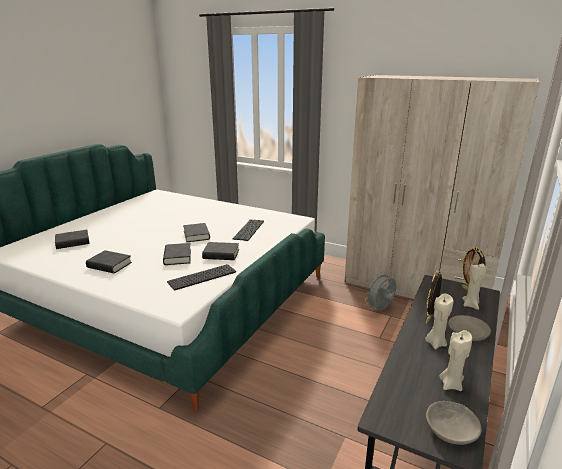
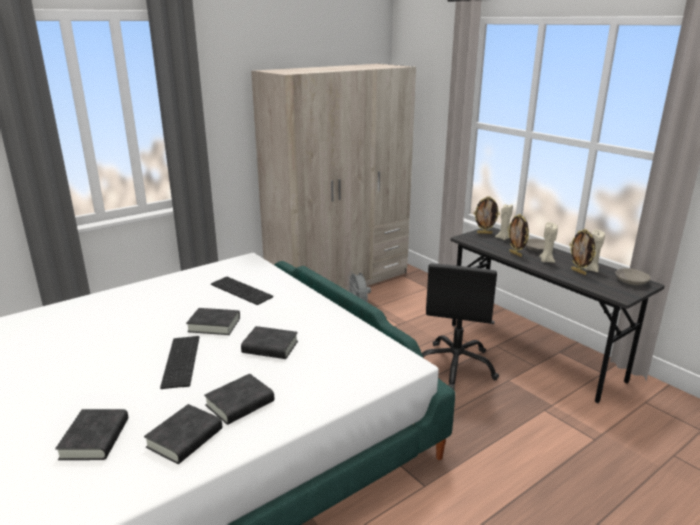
camera: 65 degrees left, 0 degrees up
keyboard [167,264,236,290] -> keyboard moved to [160,336,199,389]
black book [202,242,239,260] -> black book moved to [144,404,222,464]
none -> black office chair [422,264,499,389]
none -> picture frame [570,229,596,275]

